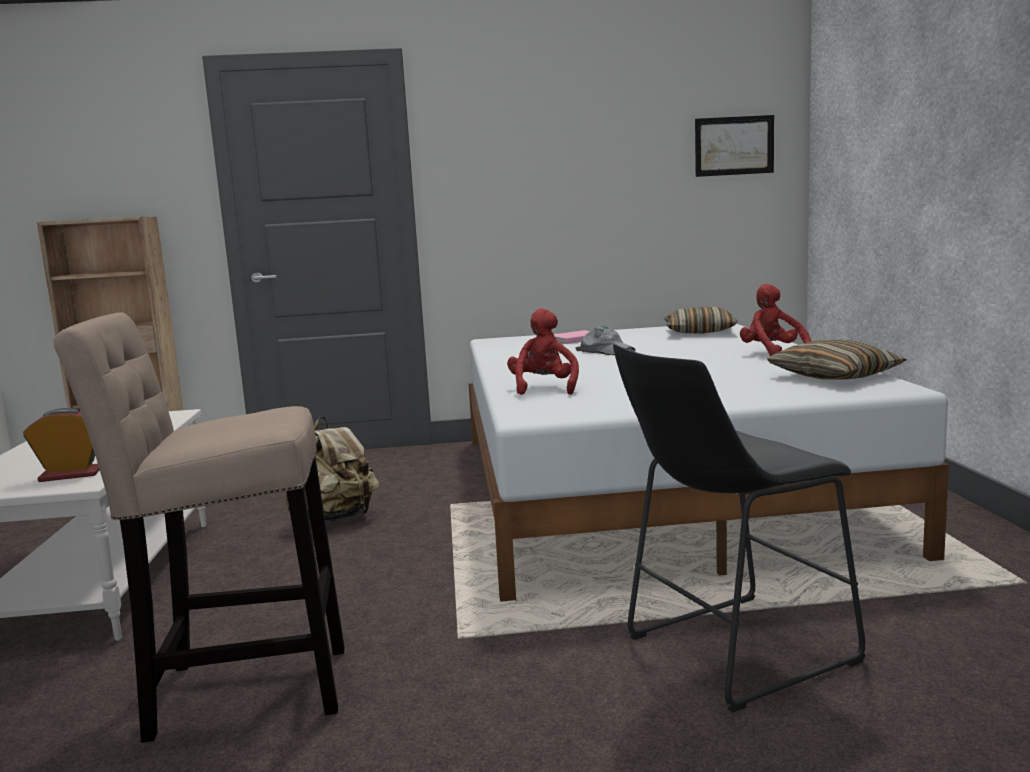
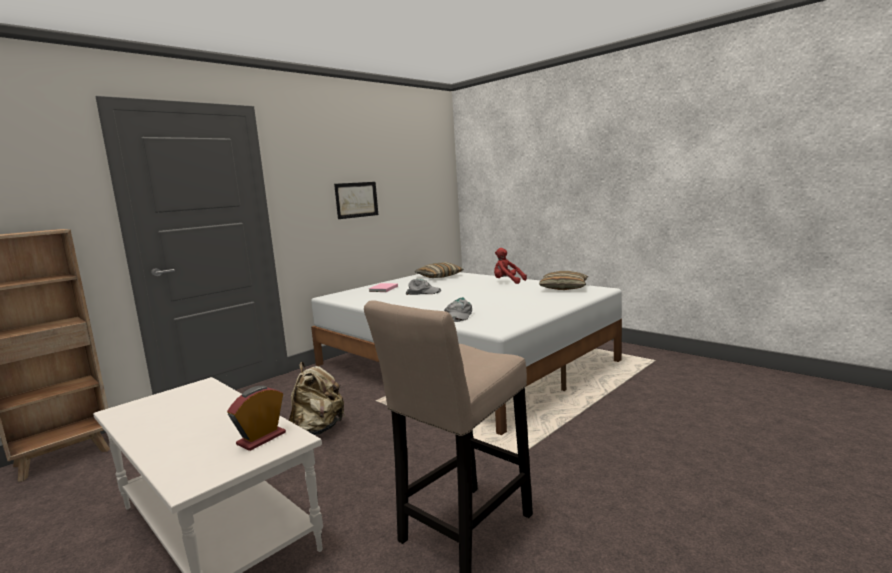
camera: 40 degrees left, 0 degrees up
red plush toy [507,308,579,395] -> grey cap [444,297,472,322]
black stool [613,344,865,713] -> none
picture [695,115,774,177] -> picture moved to [334,182,378,219]

